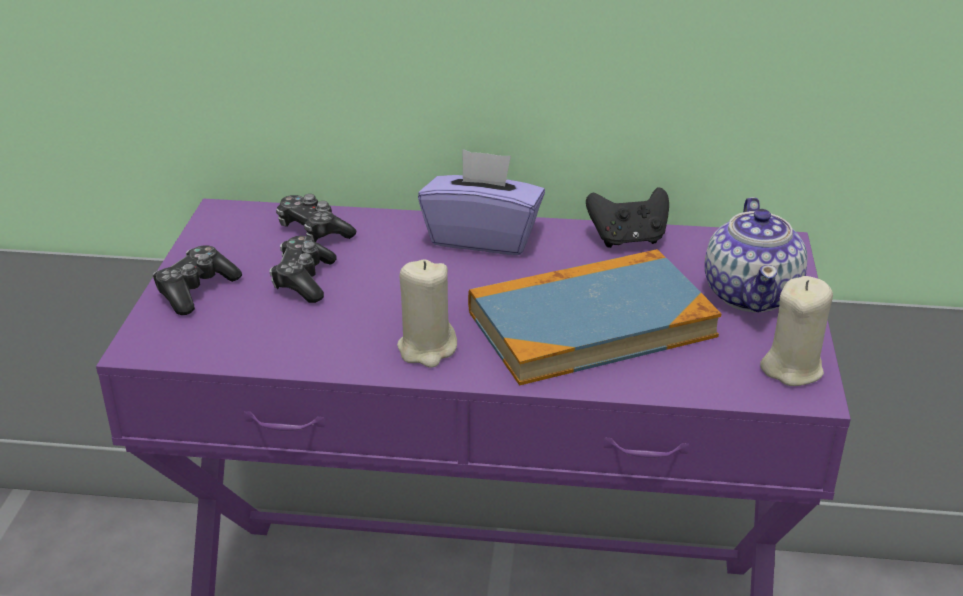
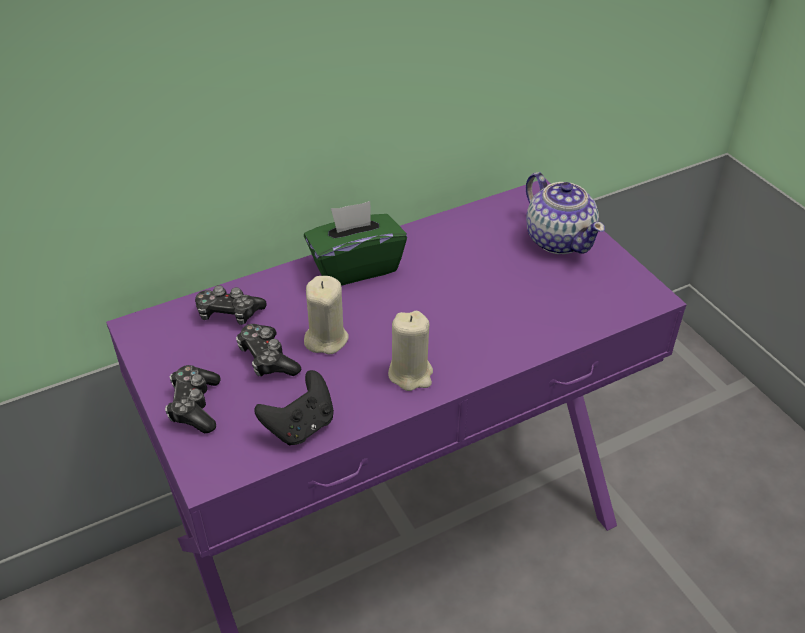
camera: 35 degrees left, 10 degrees up
purple tissue box [418,149,545,255] -> green tissue box [304,201,407,286]
book [468,249,721,386] -> none
black game controller [586,187,669,248] -> black game controller moved to [254,370,334,446]
beige candle [760,276,833,386] -> beige candle moved to [304,276,349,354]

